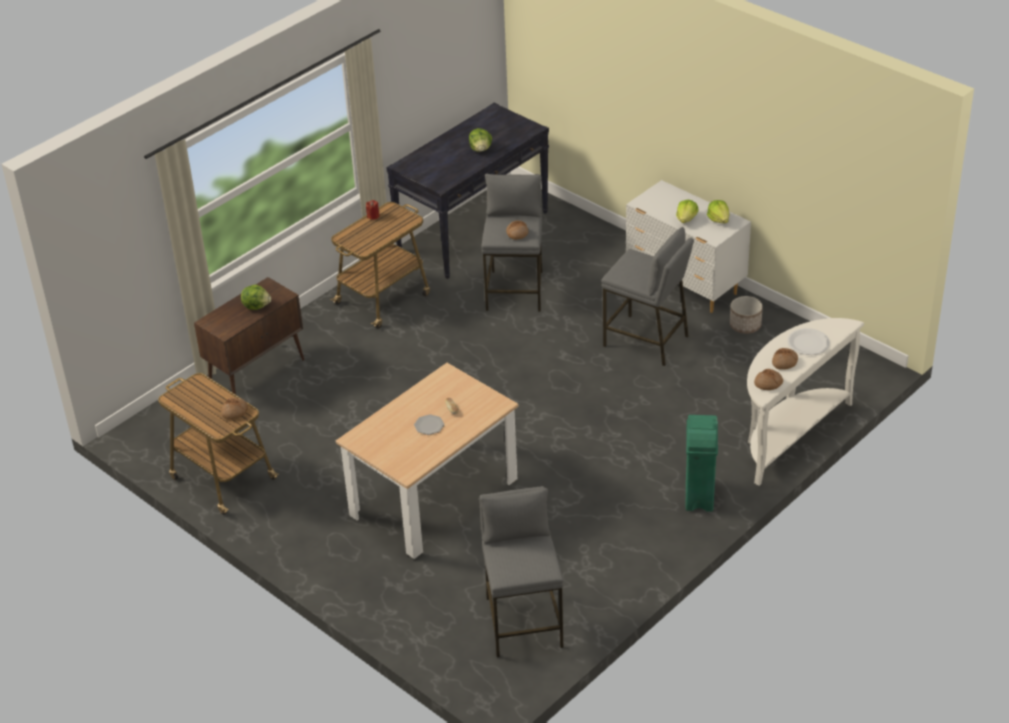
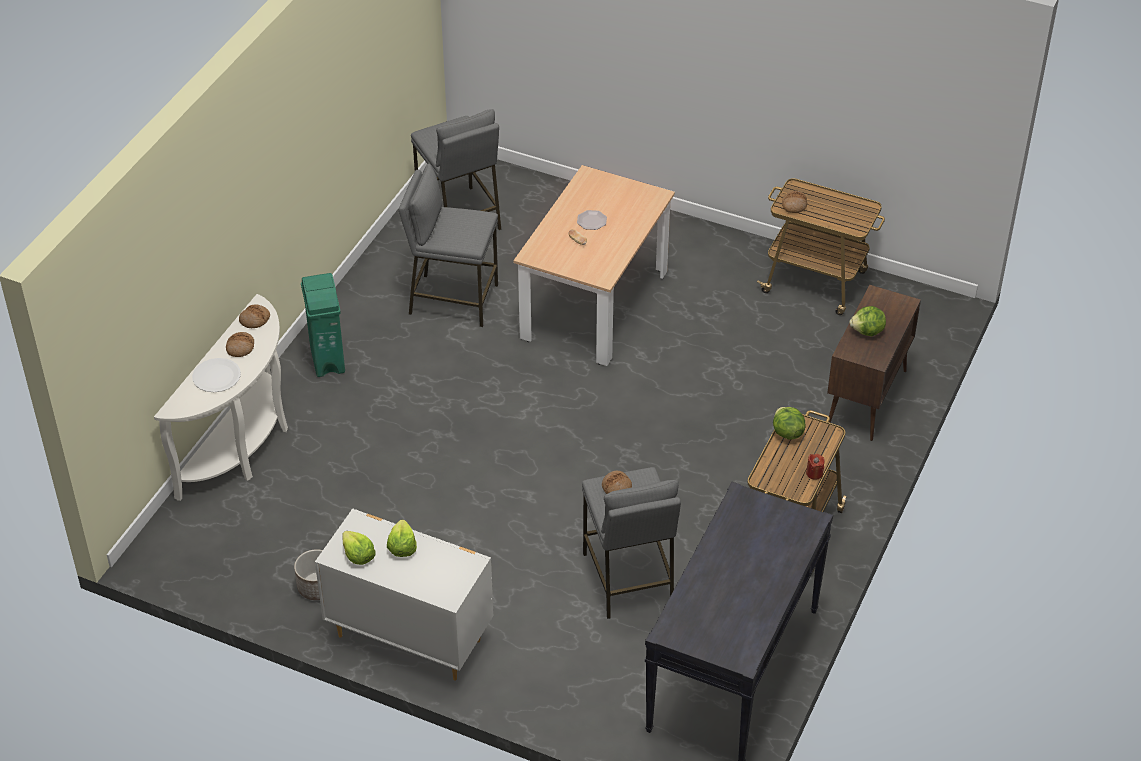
camera: 160 degrees right, 5 degrees up
lettuce [469,128,492,152] -> lettuce moved to [773,407,806,440]
grey stool [601,227,694,366] -> grey stool moved to [398,164,498,327]

